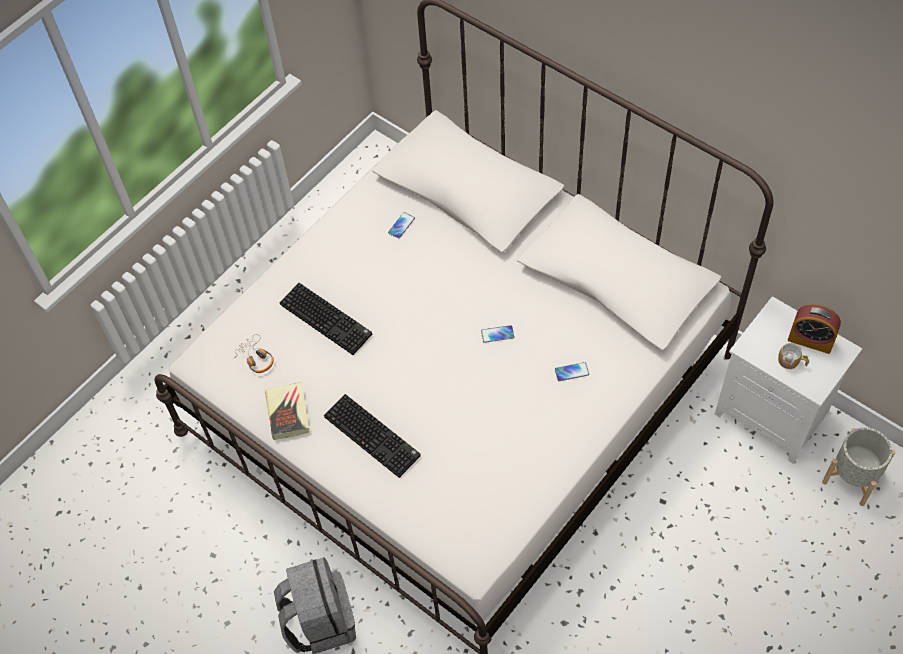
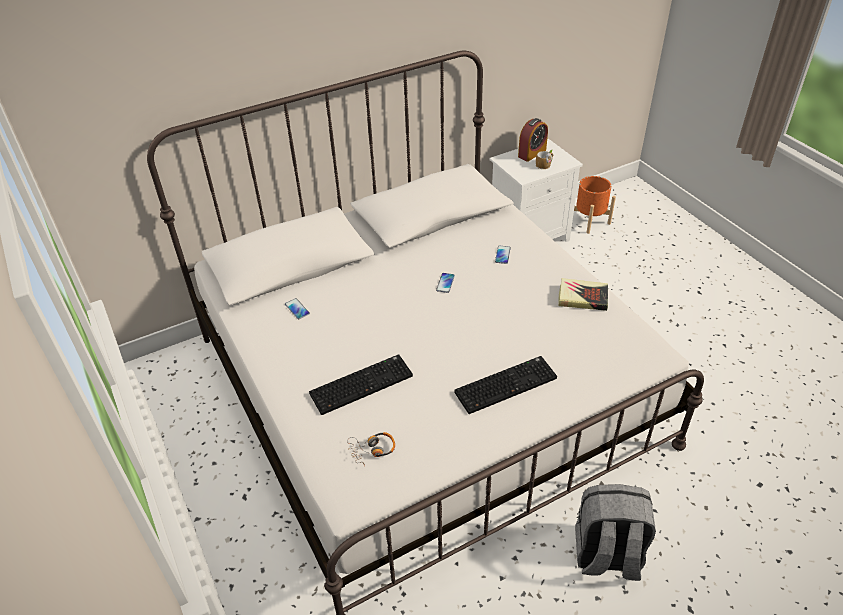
camera: 70 degrees left, 15 degrees down
book [265,382,309,440] -> book moved to [558,278,608,311]
grey planter [822,427,895,506] -> orange planter [574,176,616,234]

